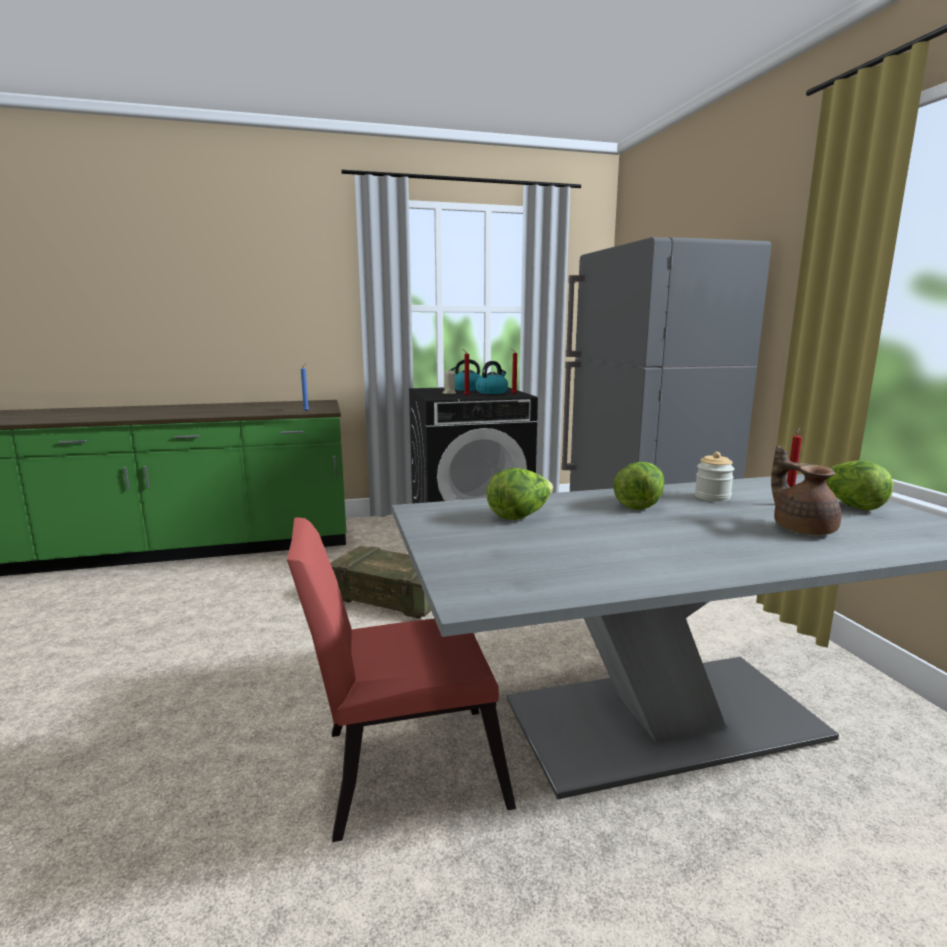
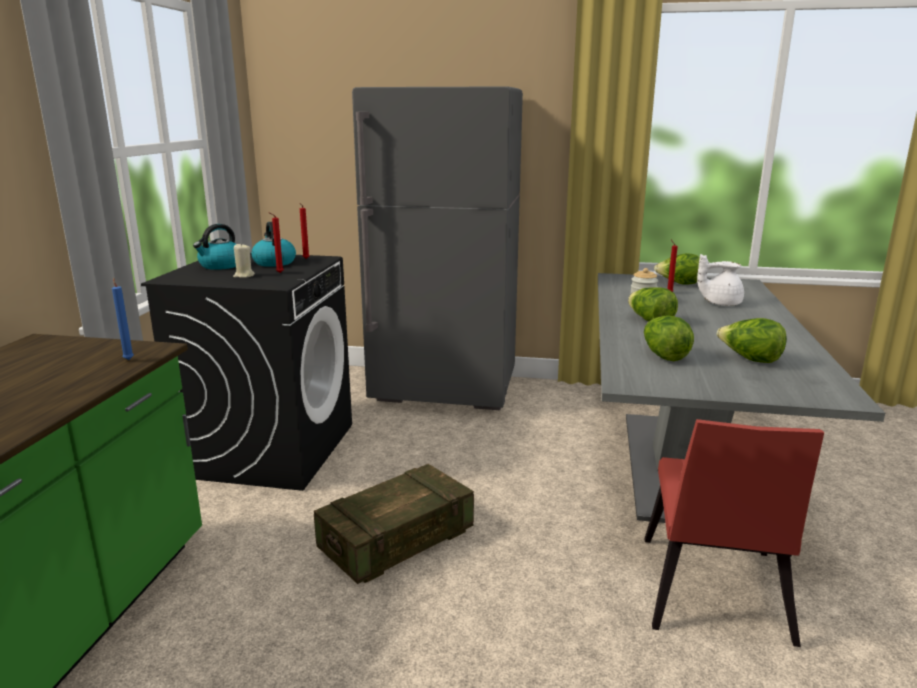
camera: 65 degrees left, 5 degrees up
brown teapot [771,445,841,535] -> white teapot [697,254,744,306]
none -> lettuce [717,318,787,363]

